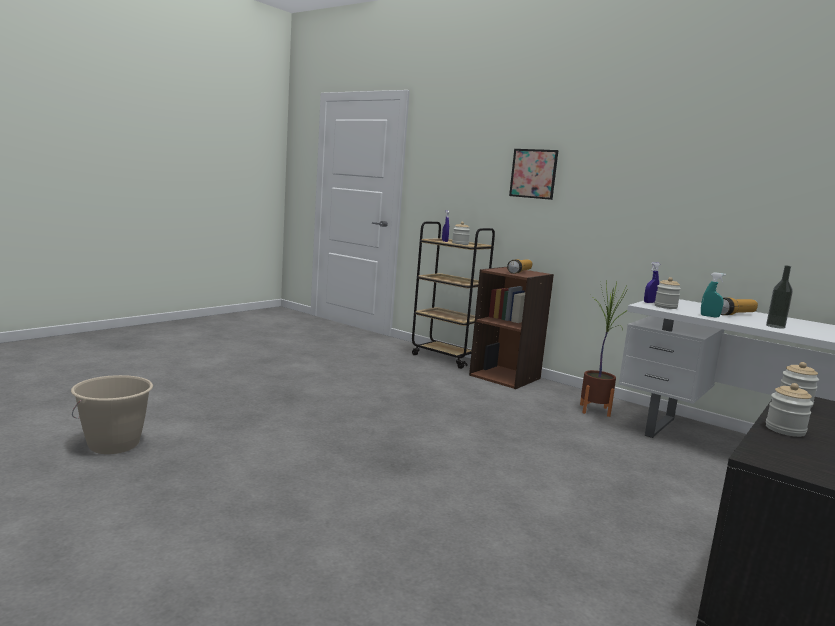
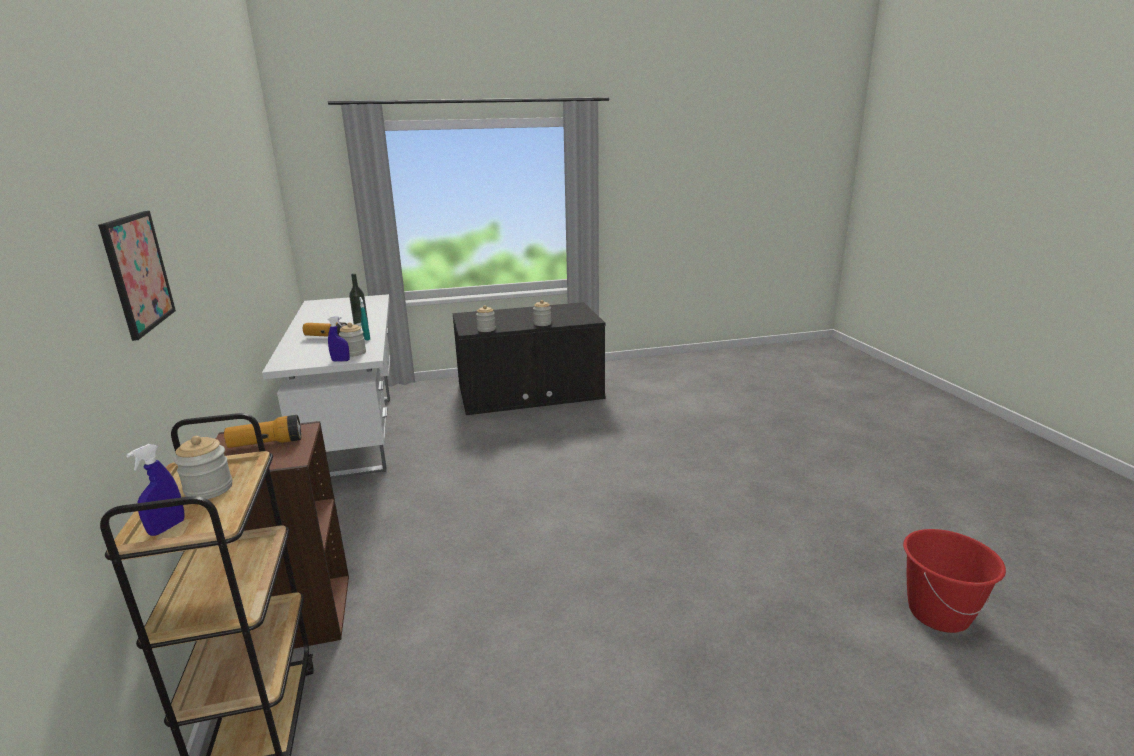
camera: 140 degrees left, 10 degrees up
beige bucket [71,375,153,454] -> red bucket [903,529,1006,633]
potted plant [580,281,627,417] -> none

